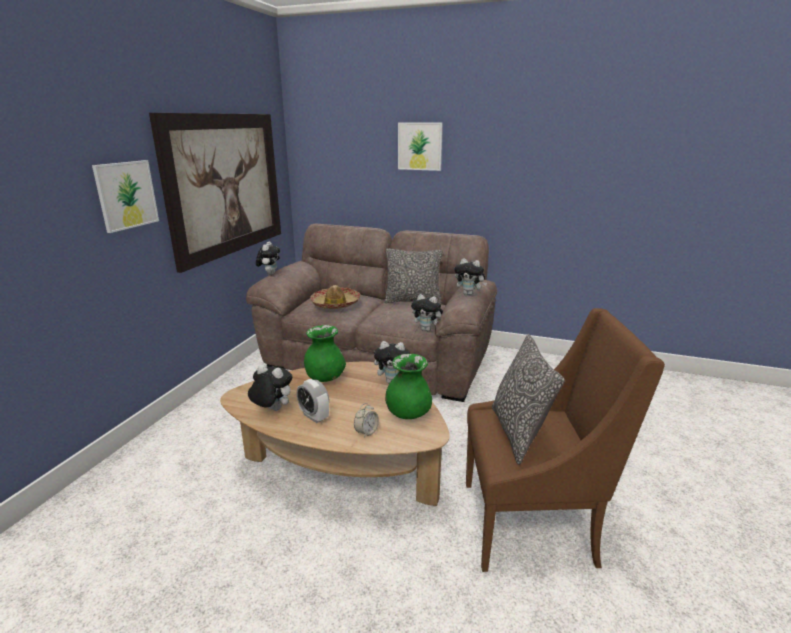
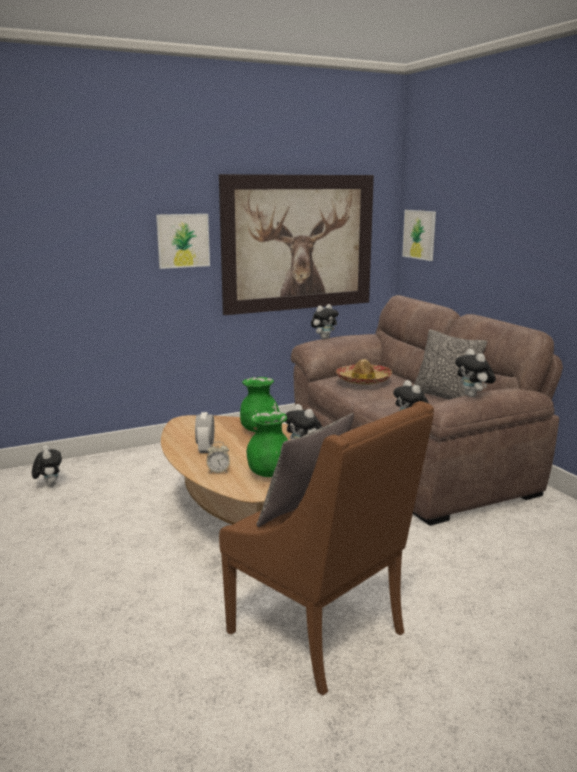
camera: 45 degrees right, 5 degrees down
plush toy [248,364,292,411] -> plush toy moved to [32,445,62,487]
picture [398,122,443,171] -> picture moved to [402,210,436,261]

